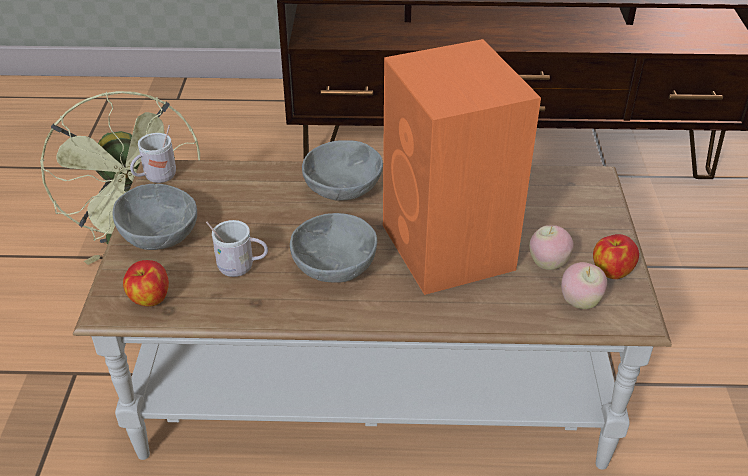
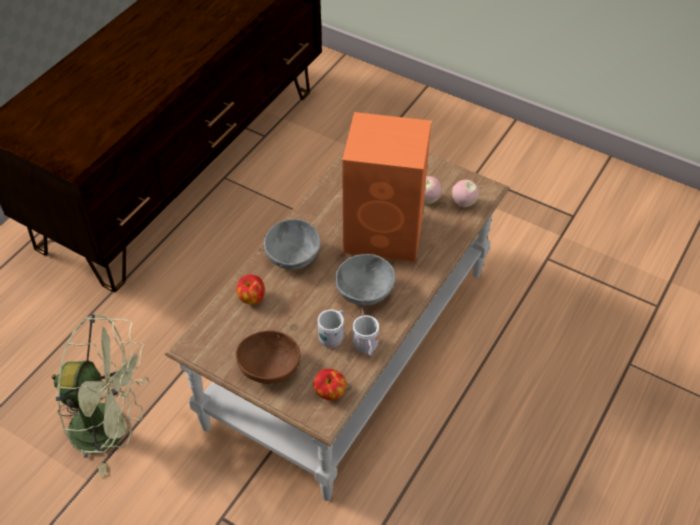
camera: 60 degrees left, 10 degrees up
grey bowl [113,184,197,250] -> brown bowl [235,330,300,384]
white mug [130,125,176,183] -> white mug moved to [353,308,379,356]
apple [593,234,639,279] -> apple moved to [236,274,265,305]

